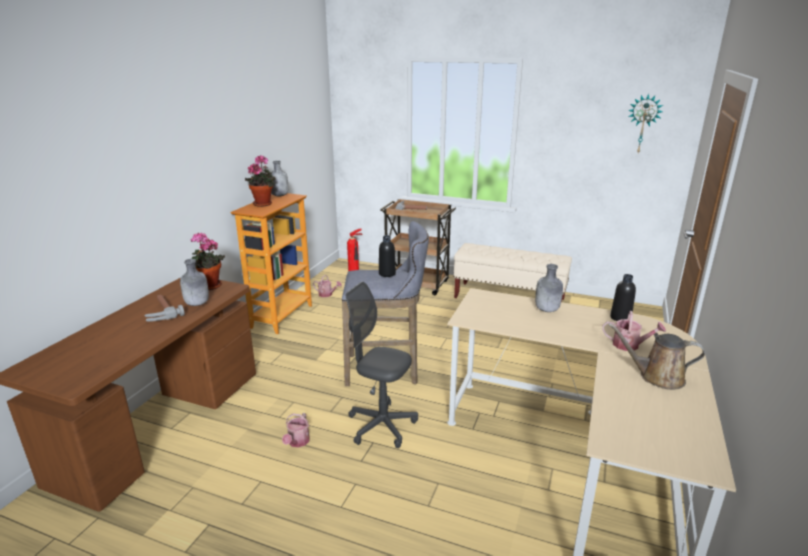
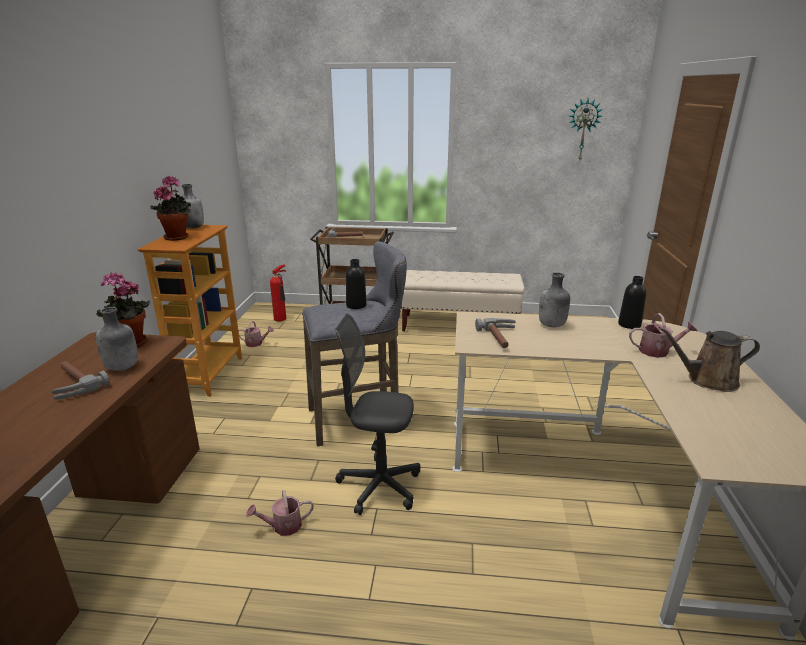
camera: 15 degrees left, 0 degrees up
watering can [282,413,310,447] -> watering can turned 75 degrees clockwise [246,490,314,536]
none -> hammer [475,318,516,348]

